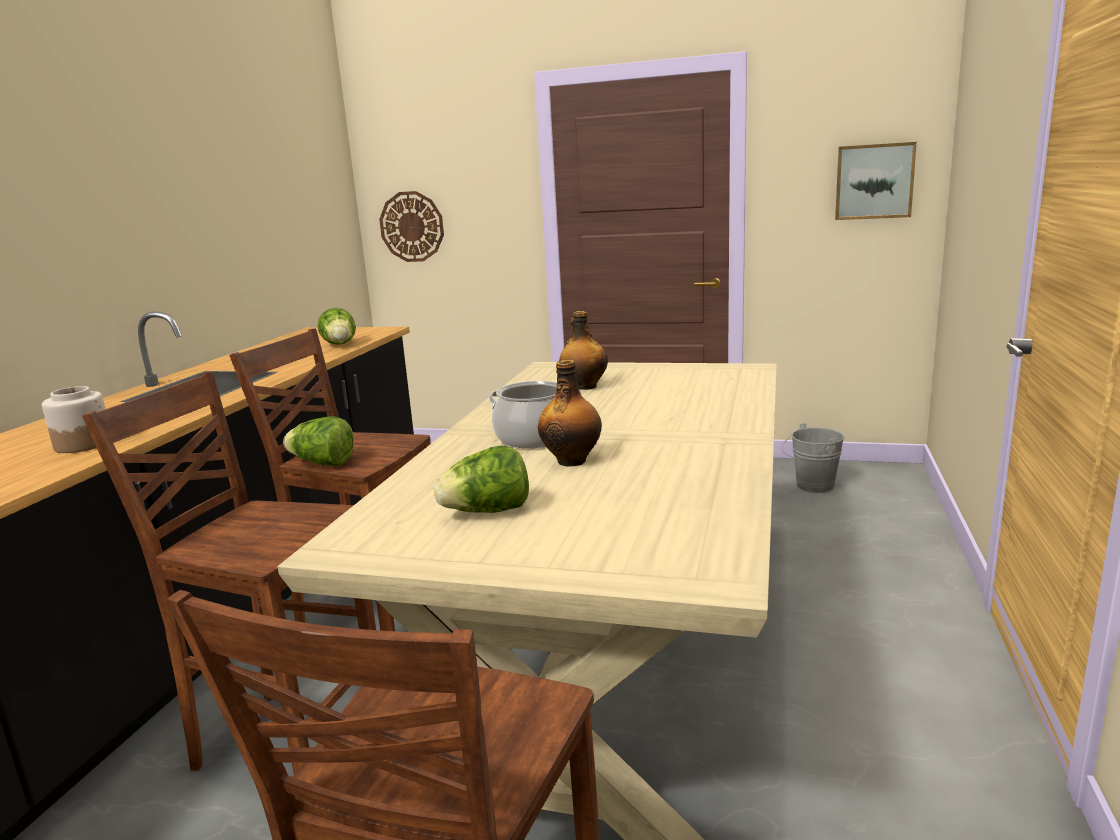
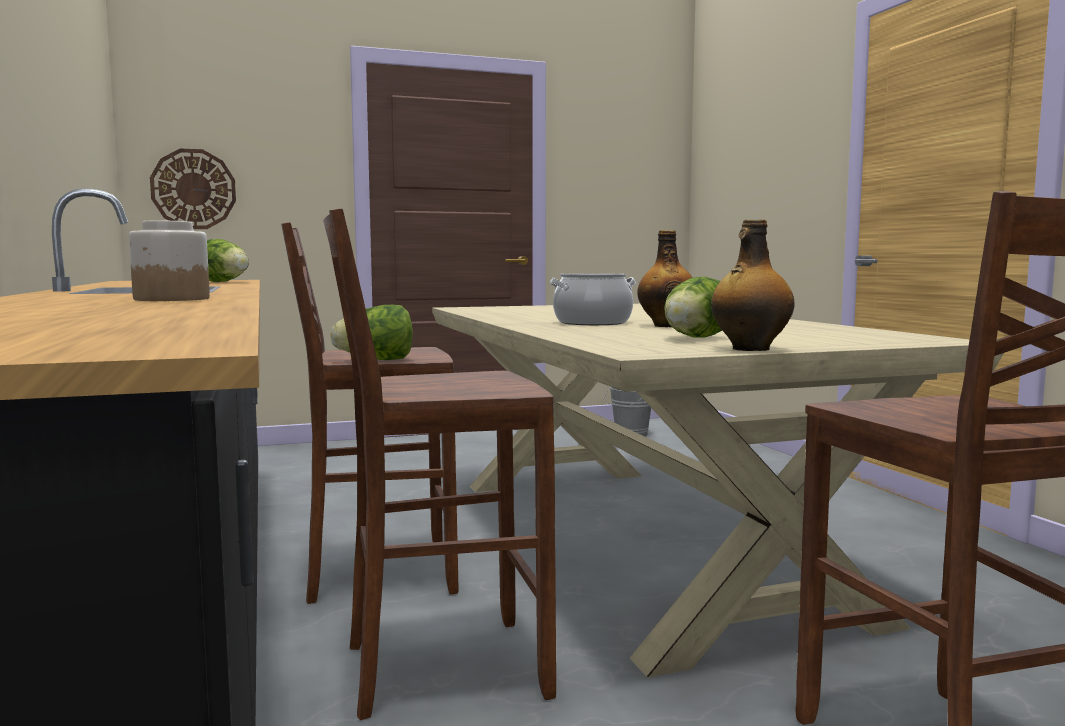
camera: 35 degrees left, 10 degrees down
bottle [559,311,608,390] -> bottle moved to [711,219,795,351]
picture [835,142,917,220] -> none

